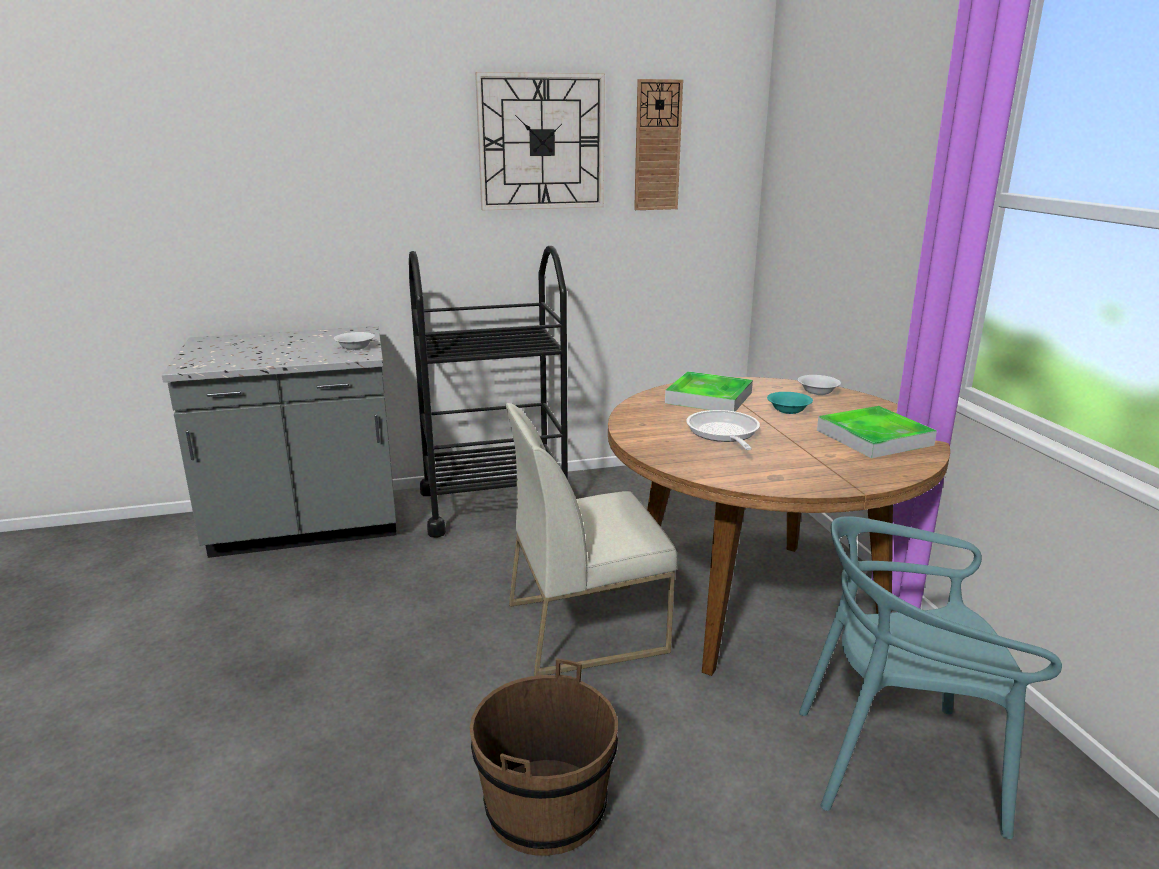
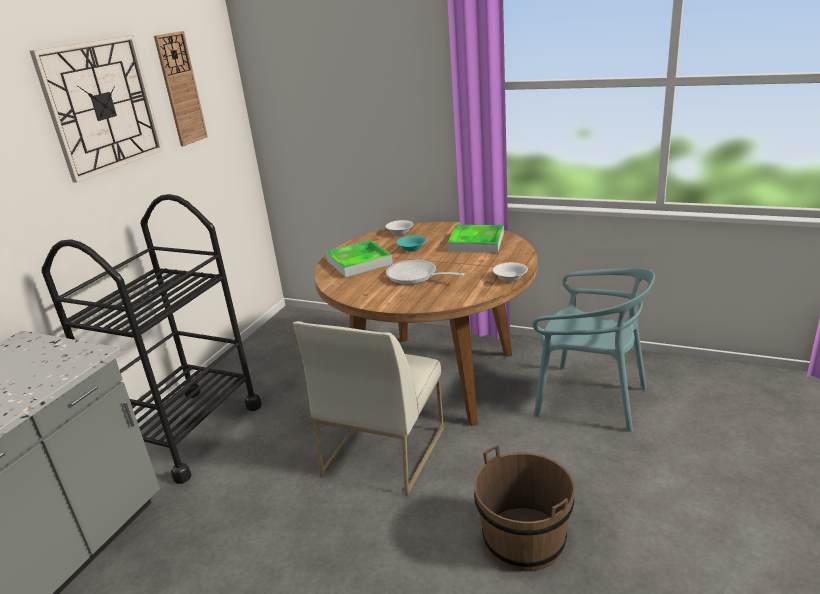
camera: 50 degrees left, 5 degrees up
white bowl [334,332,375,350] -> white bowl moved to [493,262,528,282]
turquoise chair [799,516,1062,839] -> turquoise chair turned 105 degrees counterclockwise [532,268,655,432]

